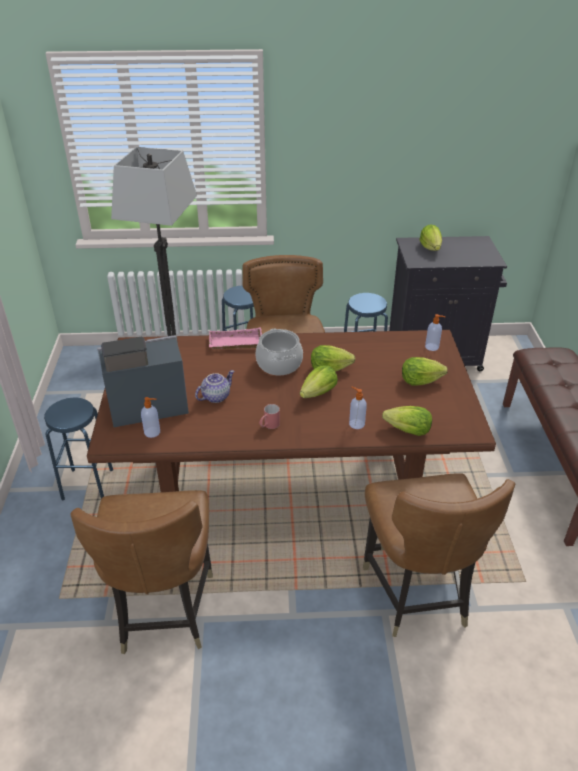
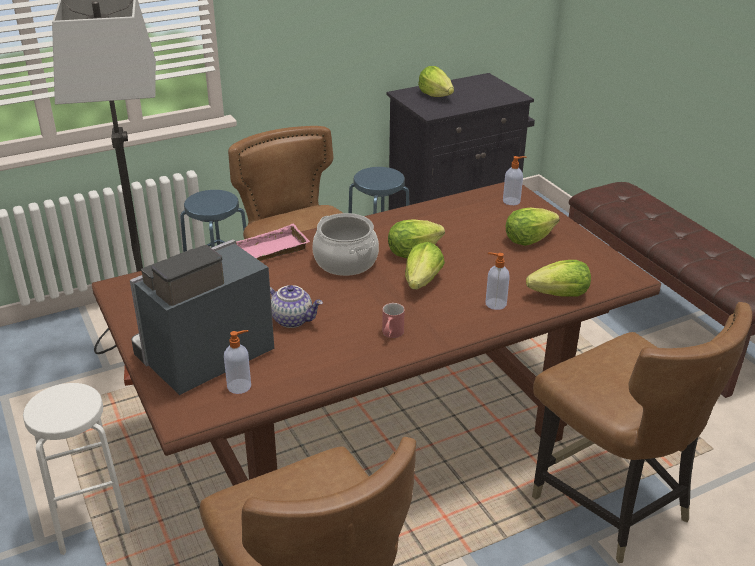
camera: 25 degrees left, 5 degrees down
blue stool [44,398,113,501] -> white stool [23,383,131,555]
teapot [195,370,235,403] -> teapot turned 90 degrees clockwise [270,285,323,328]

